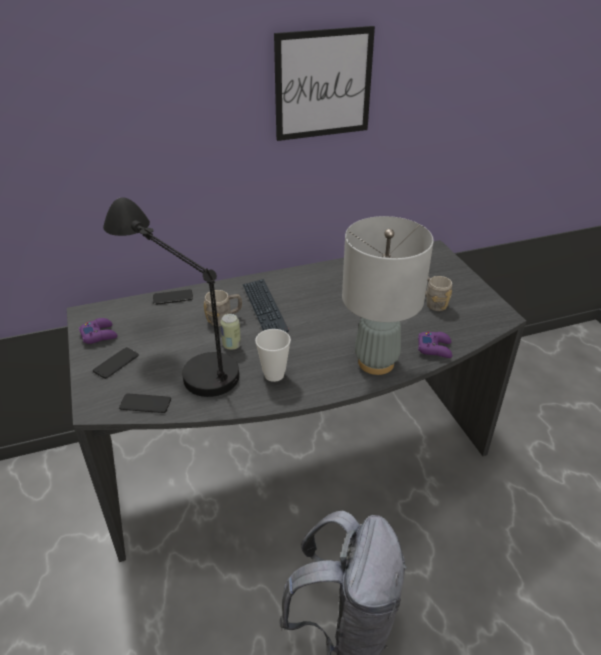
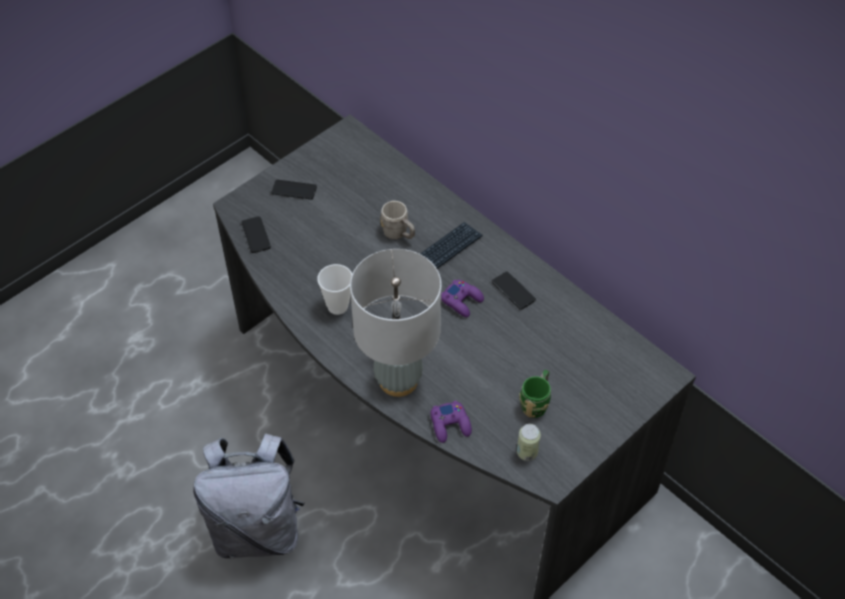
camera: 65 degrees right, 15 degrees up
purple game controller [79,318,118,344] -> purple game controller moved to [441,280,484,317]
black table lamp [103,197,239,397] -> none
phone [153,289,193,305] -> phone moved to [492,271,536,310]
can [220,314,241,350] -> can moved to [517,424,541,461]
picture [274,26,375,141] -> none
grey mug [425,276,452,311] -> green mug [519,370,551,418]

